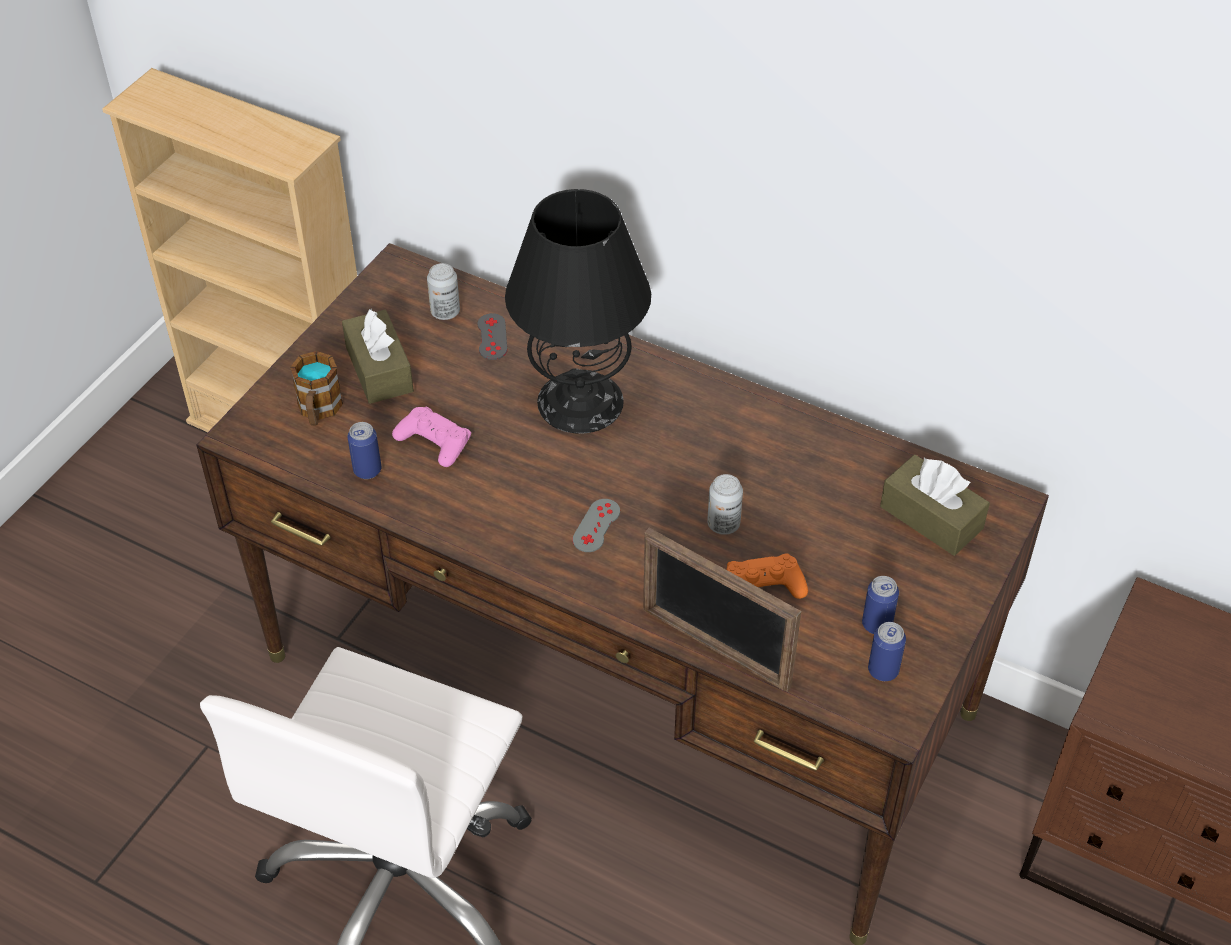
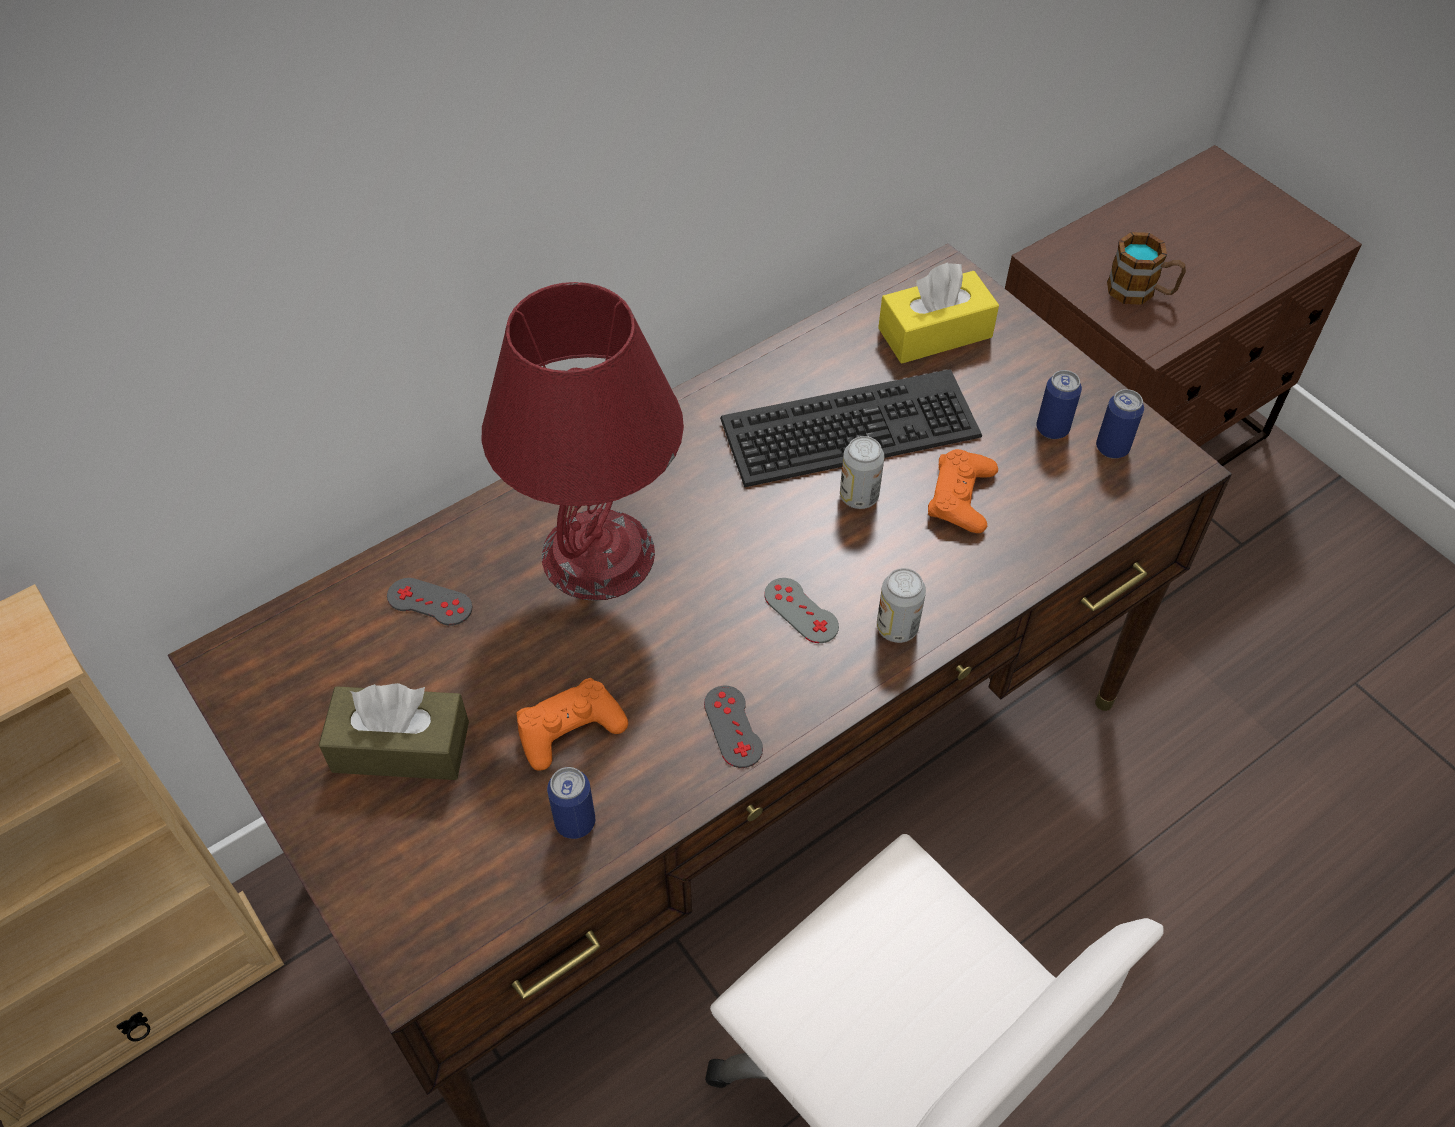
camera: 65 degrees left, 5 degrees up
mug [290,351,343,426] -> mug moved to [1107,232,1186,305]
pink game controller [392,407,471,467] -> orange game controller [516,678,628,771]
can [427,263,460,320] -> can moved to [877,568,926,643]
black table lamp [505,189,651,434] -> red table lamp [482,282,684,601]
picture frame [643,528,801,692] -> none
brown tissue box [880,455,990,556] -> yellow tissue box [878,262,999,364]
none -> grey game controller [704,685,763,768]
none -> keyboard [720,369,982,487]

